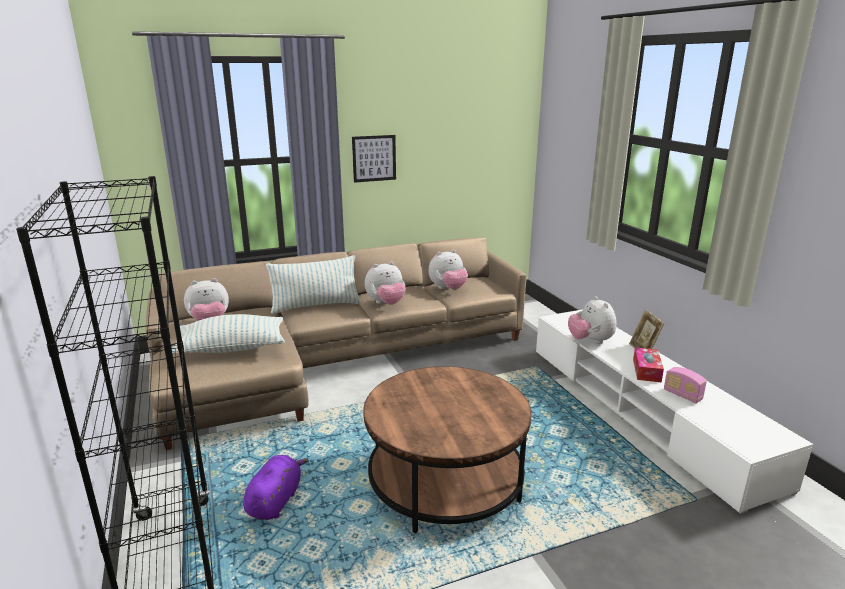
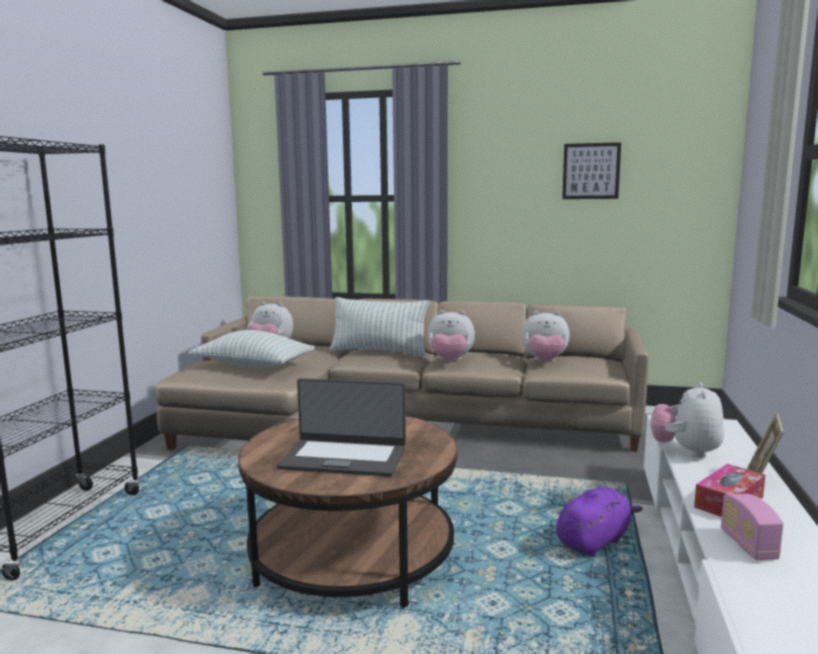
camera: 35 degrees right, 10 degrees down
purple plush toy [243,455,308,520] -> purple plush toy moved to [556,487,643,557]
picture [352,135,396,183] -> picture moved to [562,142,621,199]
none -> laptop [277,378,406,477]

